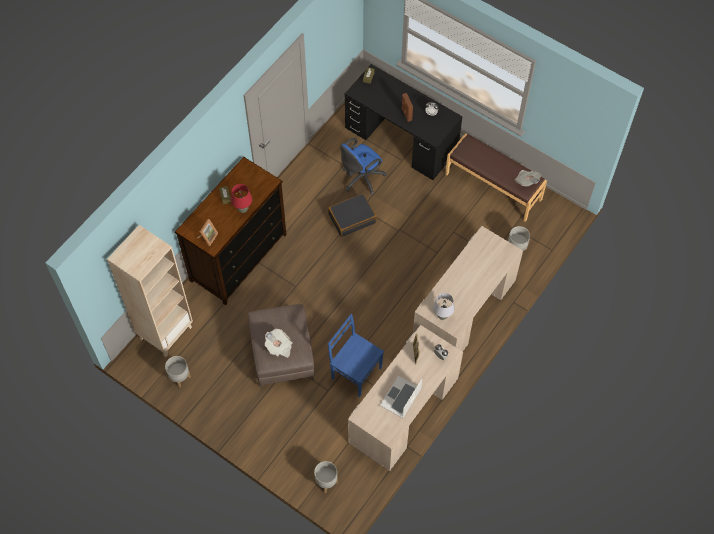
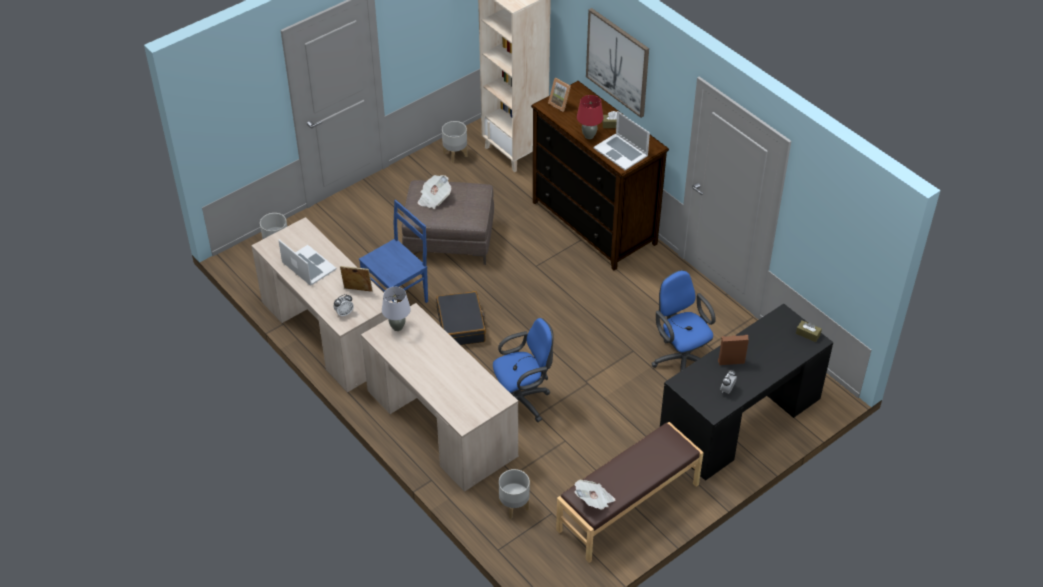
camera: 105 degrees right, 15 degrees down
black suitcase [328,193,377,237] -> black suitcase moved to [436,291,486,345]
none -> blue office chair [493,318,554,422]
none -> picture [586,8,649,118]
none -> laptop [594,111,650,170]

